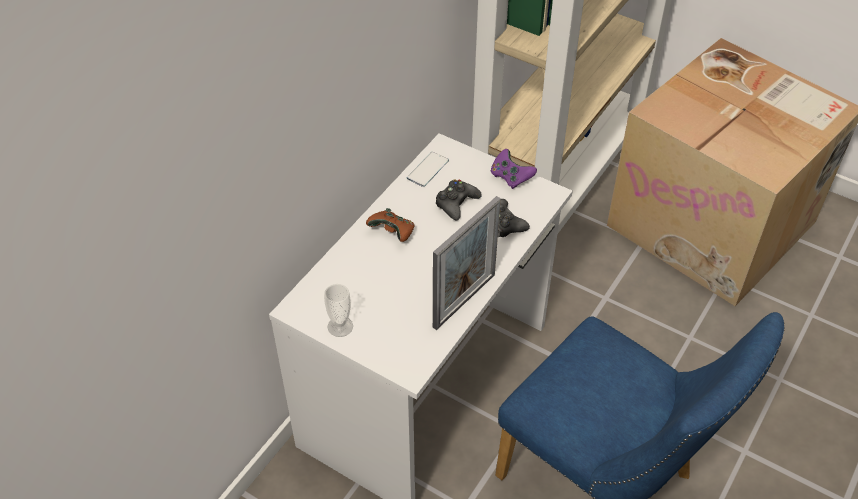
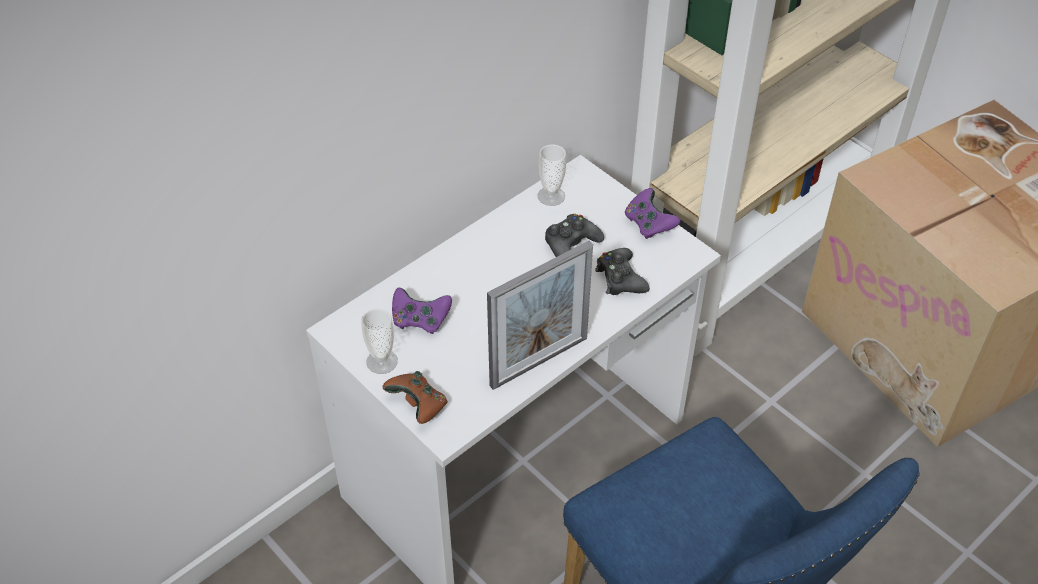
camera: 15 degrees right, 0 degrees up
brown game controller [366,208,415,242] -> brown game controller moved to [383,371,447,424]
phone [407,152,449,187] -> cup [537,144,566,206]
none -> purple game controller [392,288,452,334]

